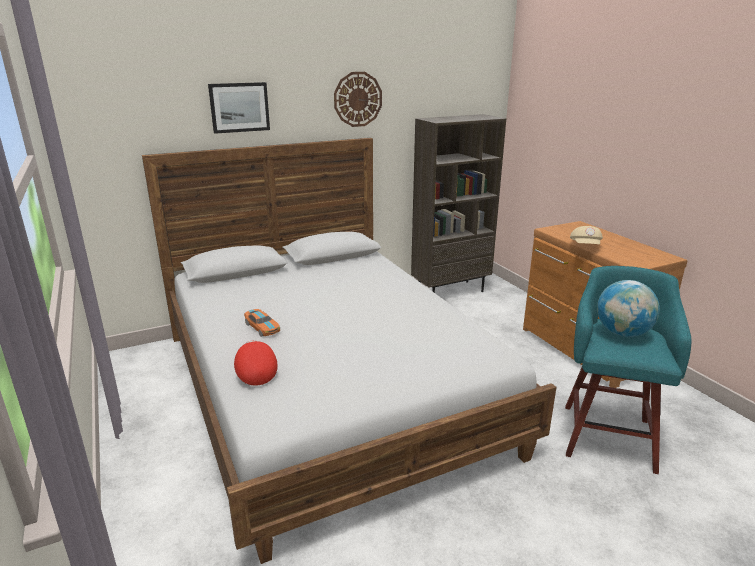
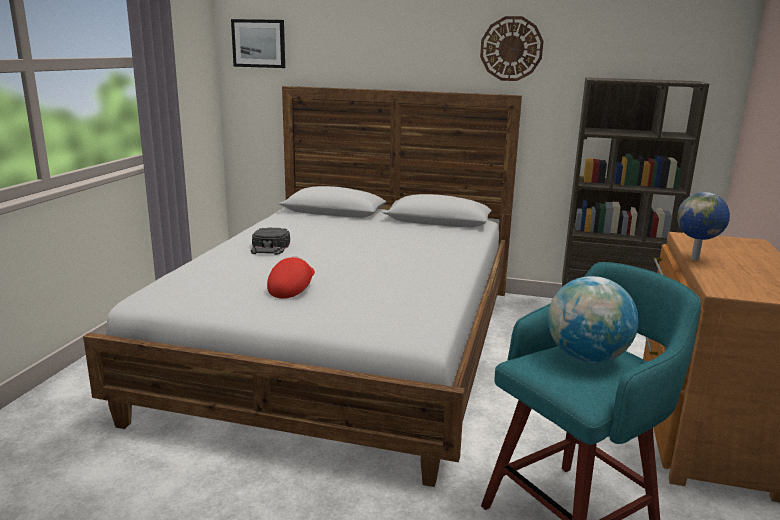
camera: 40 degrees right, 5 degrees down
picture [208,82,270,134] -> picture moved to [231,19,285,68]
red cap [234,340,278,386] -> red cap moved to [267,256,315,299]
toy car [244,309,280,337] -> black cap [251,228,290,255]
beige cap [570,226,603,244] -> globe [677,192,730,261]

